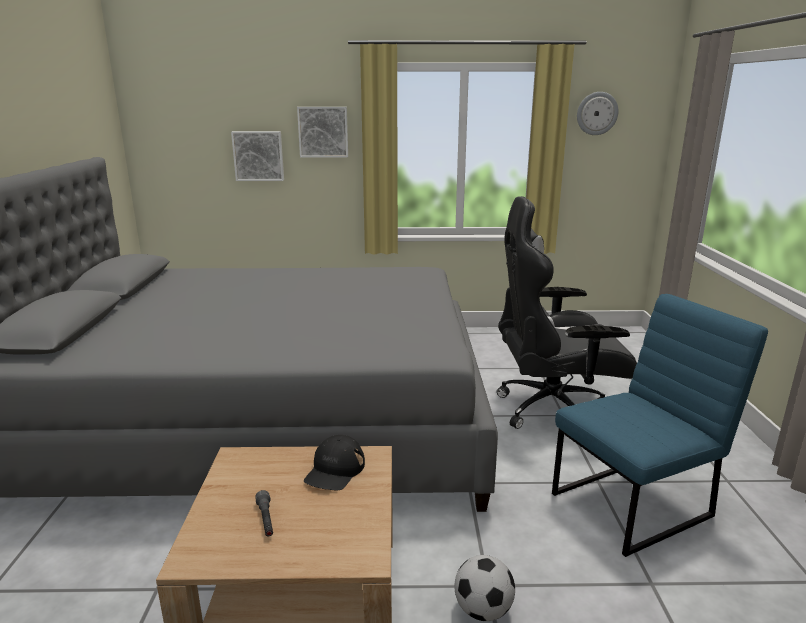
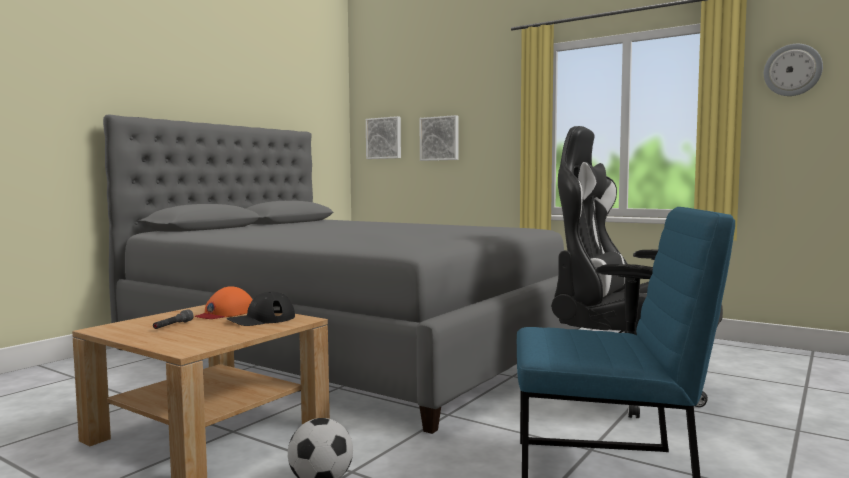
camera: 35 degrees right, 15 degrees down
picture [297,107,348,158] -> picture moved to [366,116,401,159]
none -> orange cap [194,286,252,319]

